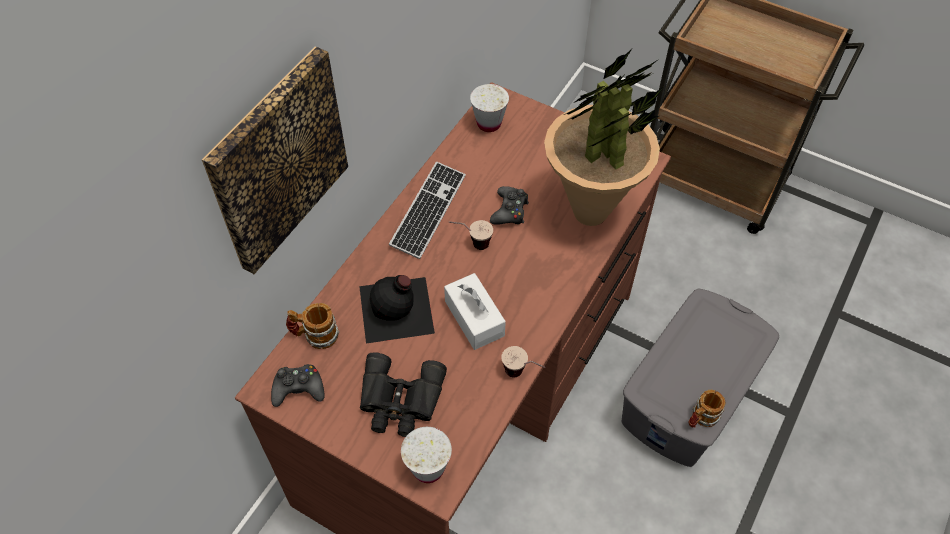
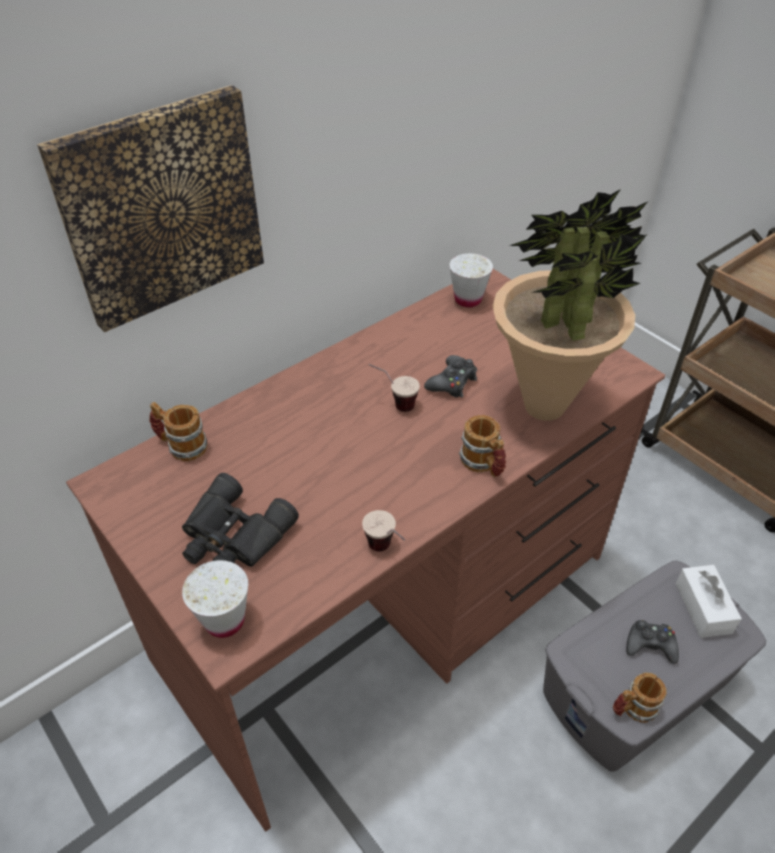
camera: 20 degrees right, 10 degrees down
black game controller [271,364,324,407] -> black game controller moved to [626,620,679,664]
black bottle [359,275,435,344] -> none
keyboard [389,162,466,259] -> none
white tissue box [444,273,506,350] -> white tissue box moved to [676,565,742,638]
none -> mug [459,415,506,477]

